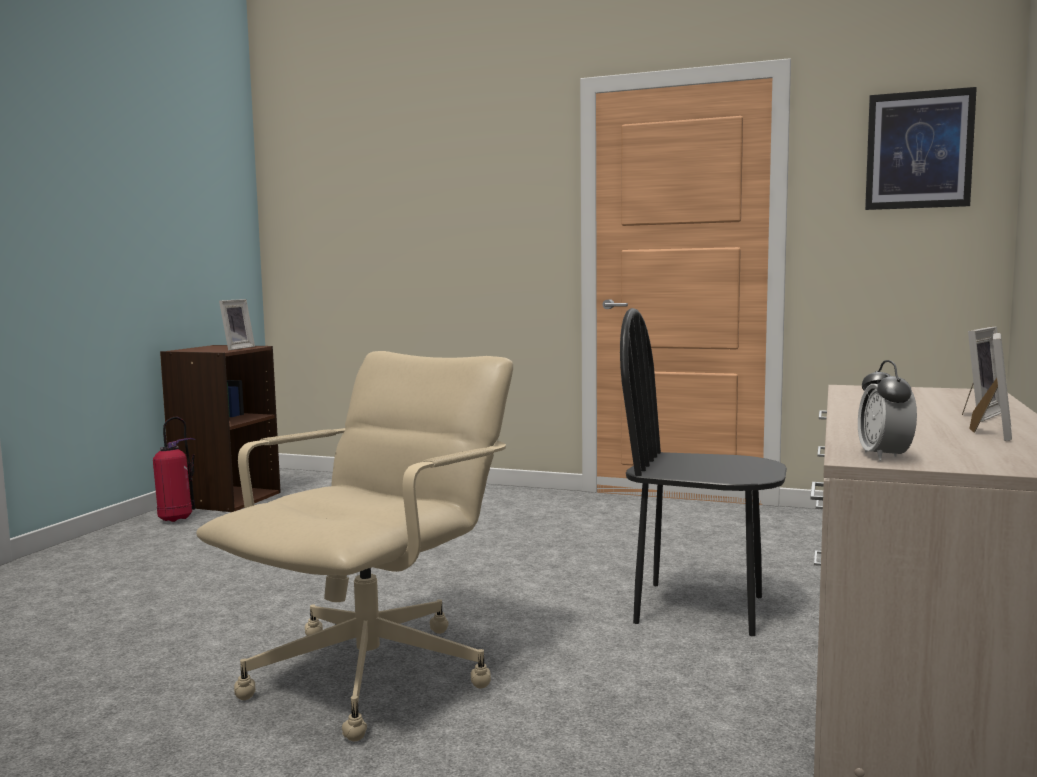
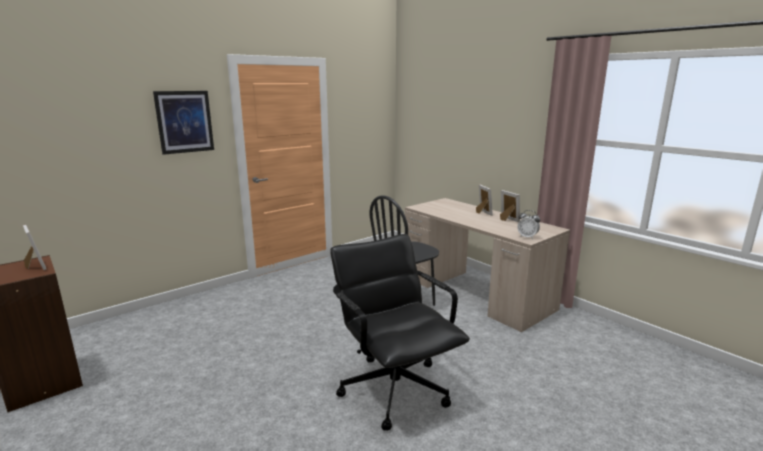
camera: 60 degrees left, 10 degrees up
fire extinguisher [153,417,196,522] -> none
beige office chair [196,351,513,742] -> black office chair [330,234,470,431]
picture [865,87,977,210] -> picture moved to [153,91,214,155]

